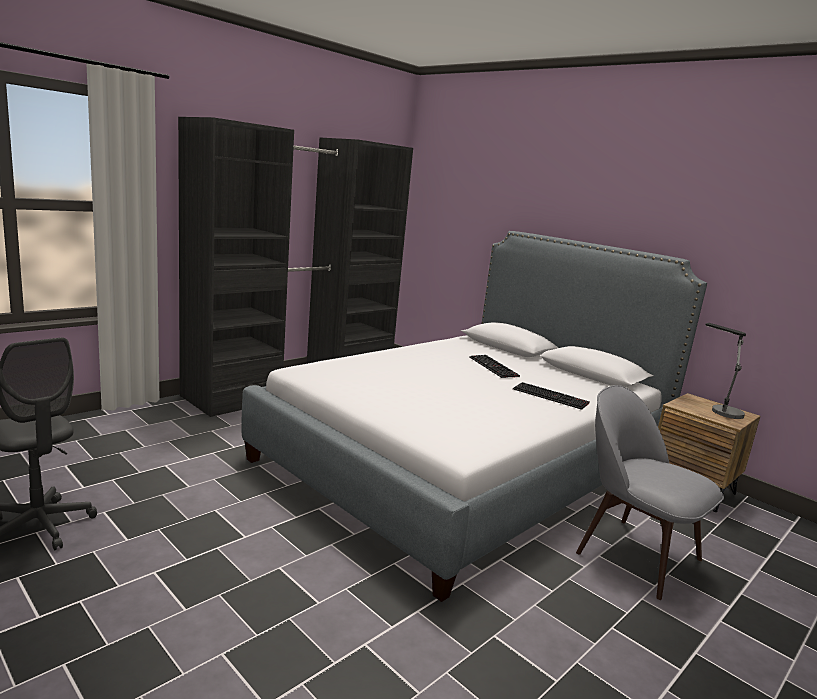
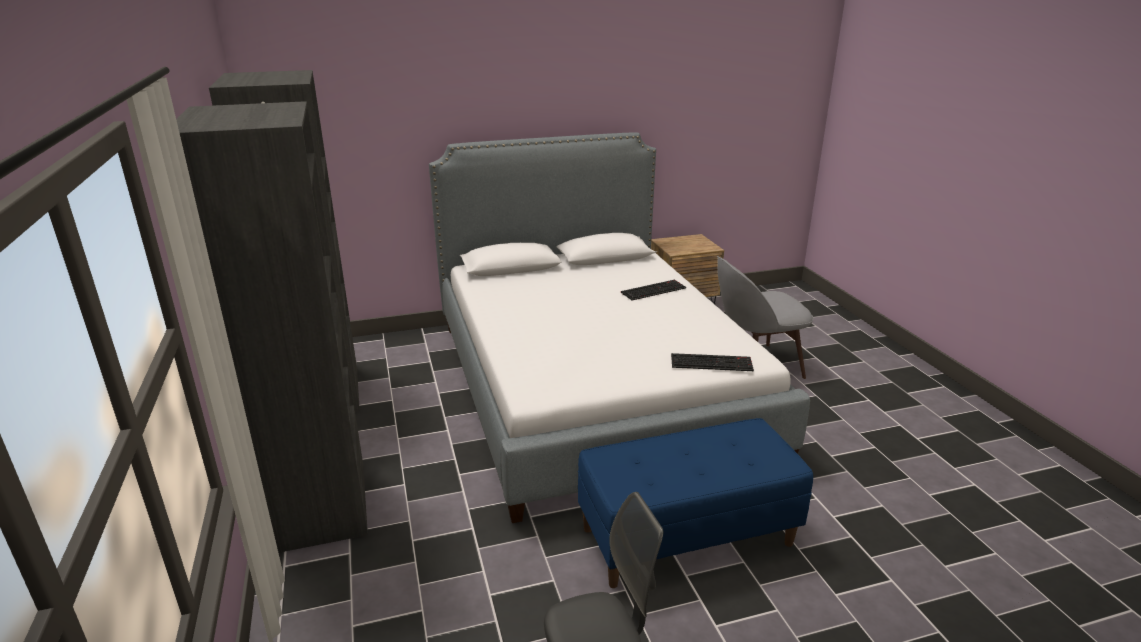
camera: 60 degrees left, 10 degrees up
keyboard [469,355,520,378] -> keyboard moved to [671,353,754,371]
table lamp [705,323,746,419] -> none
none -> blue bench [578,418,813,588]

